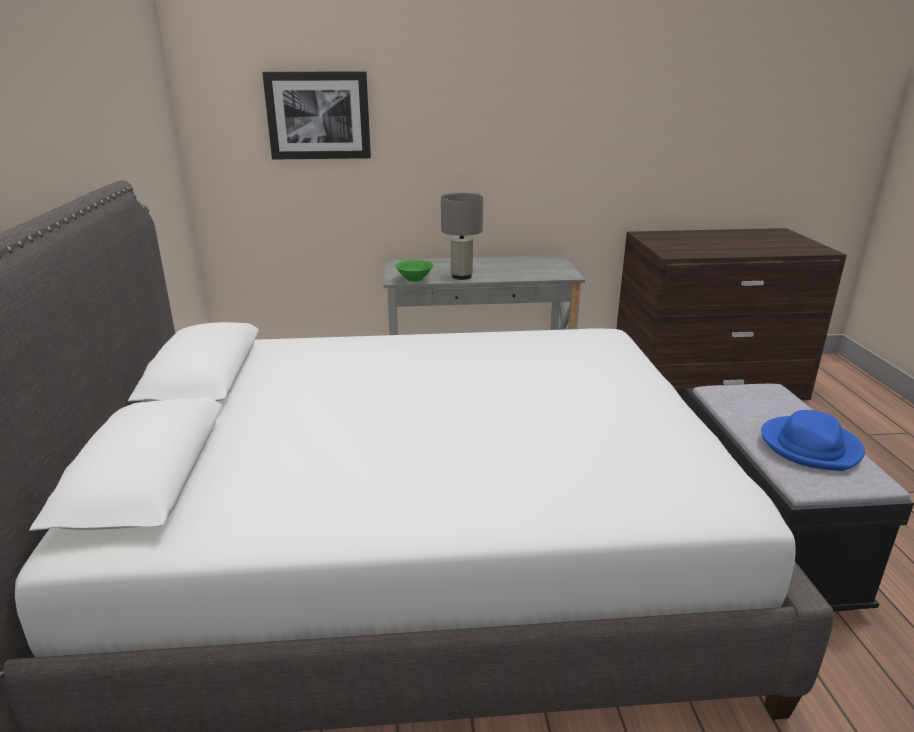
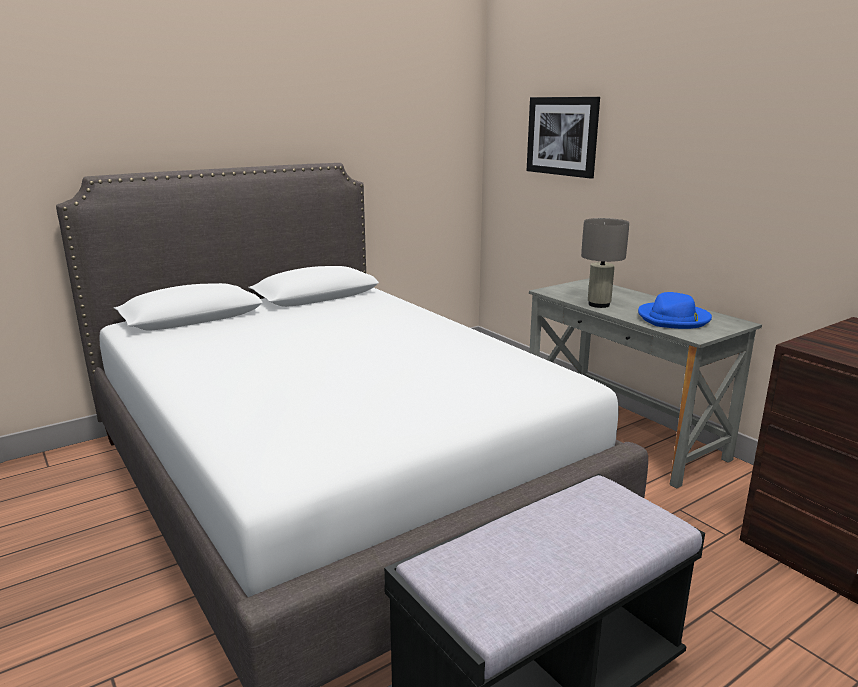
camera: 60 degrees right, 5 degrees down
green bowl [395,260,433,282] -> none
blue hat [761,410,865,471] -> blue hat moved to [638,292,712,329]

